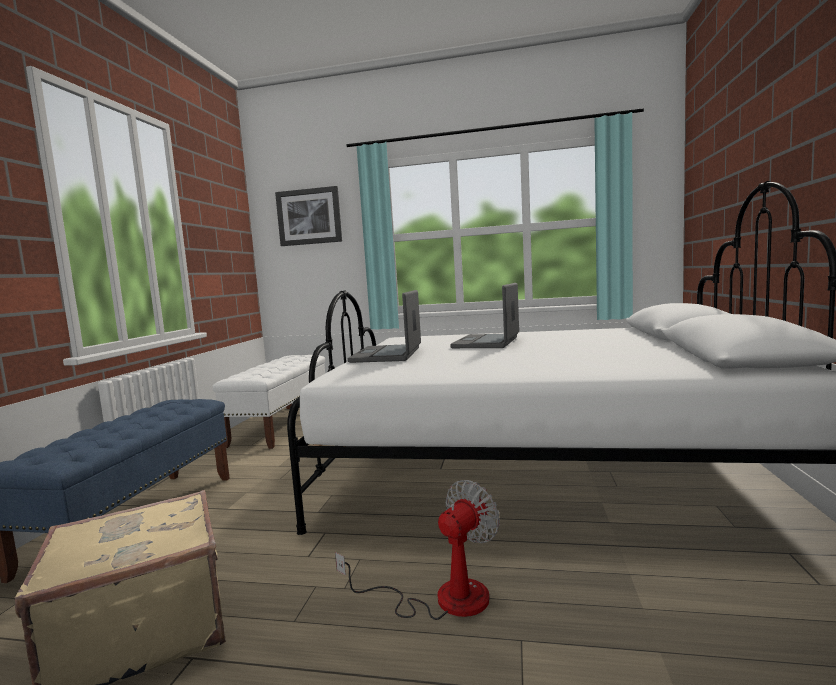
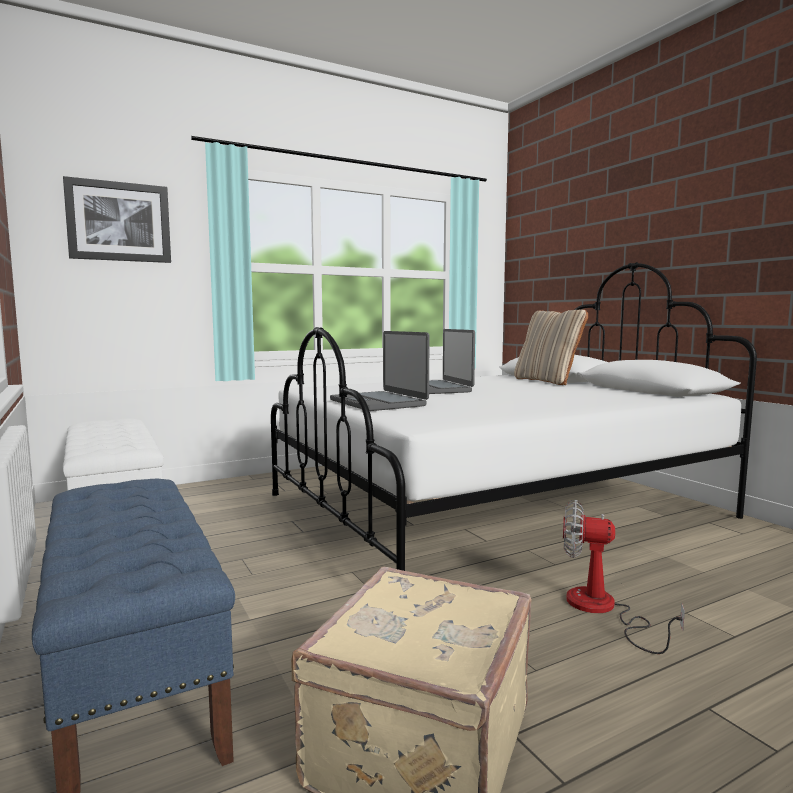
camera: 40 degrees left, 0 degrees up
fan [335,480,500,620] -> fan turned 75 degrees counterclockwise [563,500,685,654]
none -> beige pillow [514,309,588,385]

